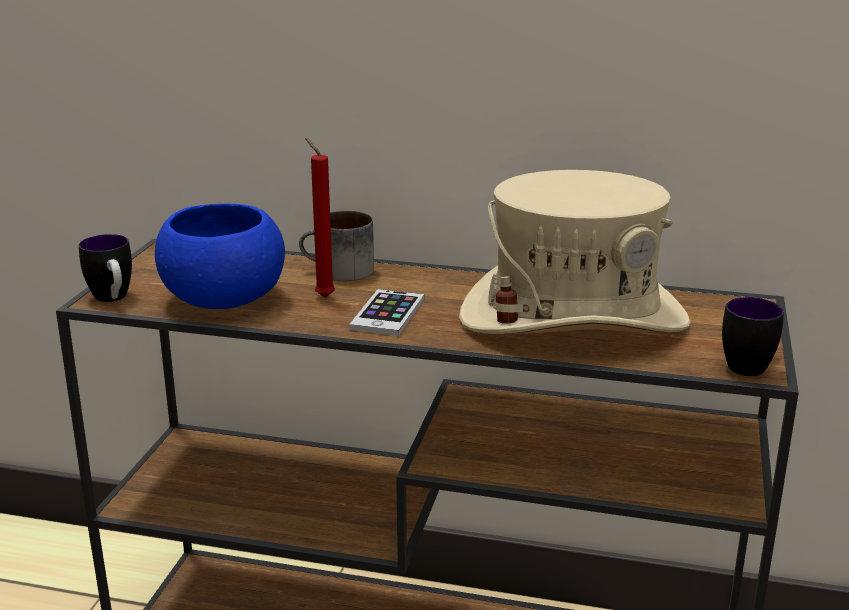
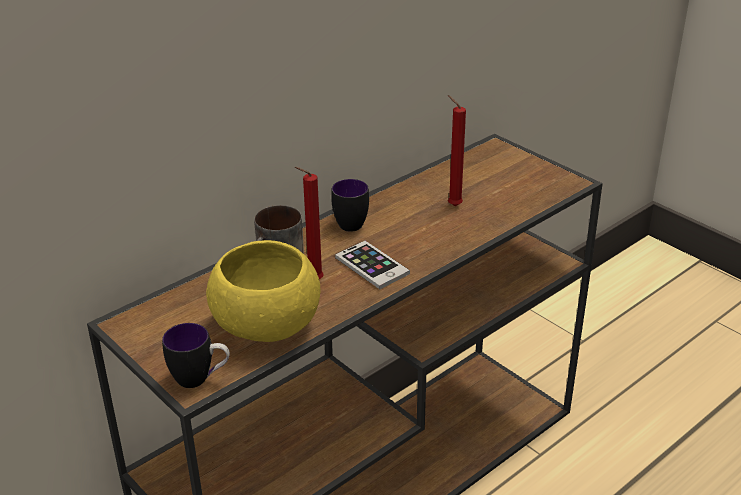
camera: 55 degrees left, 10 degrees up
blue bowl [155,203,285,309] -> yellow bowl [206,240,320,342]
beige hat [459,170,691,334] -> red candle [448,95,466,206]
mug [722,297,784,376] -> mug moved to [331,179,369,232]

